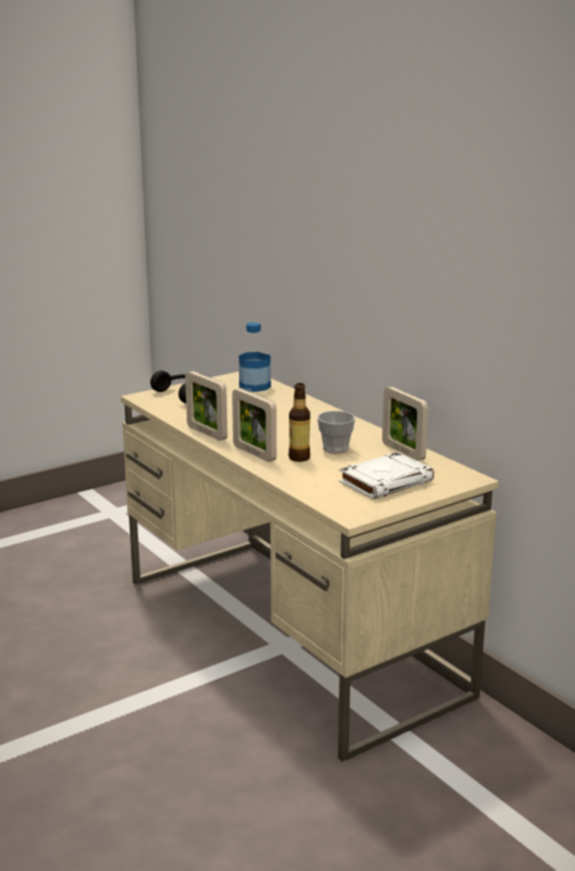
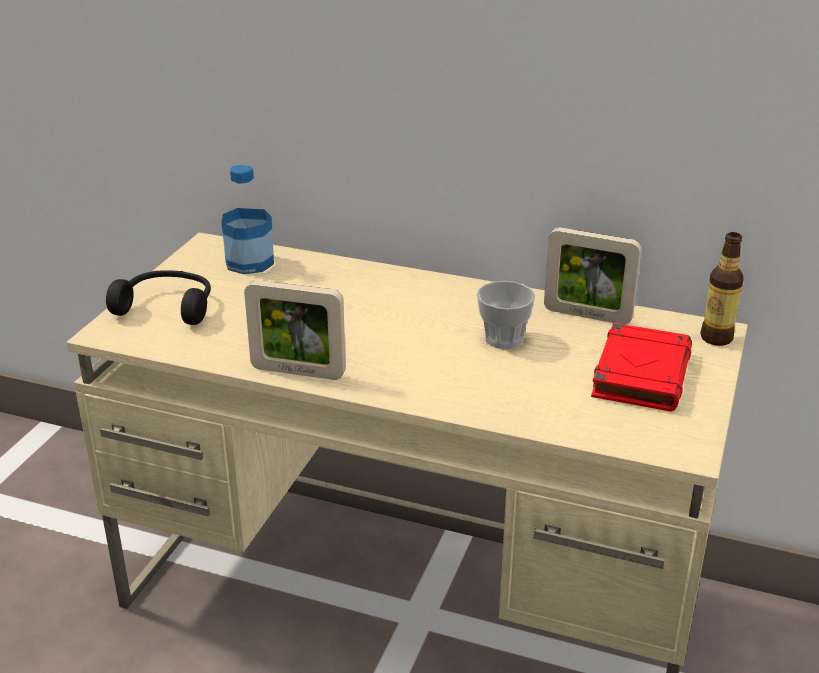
camera: 35 degrees left, 10 degrees up
picture frame [232,388,277,462] -> none
bottle [289,383,310,462] -> bottle moved to [700,232,744,346]
white book [339,452,434,499] -> red book [591,323,692,412]

